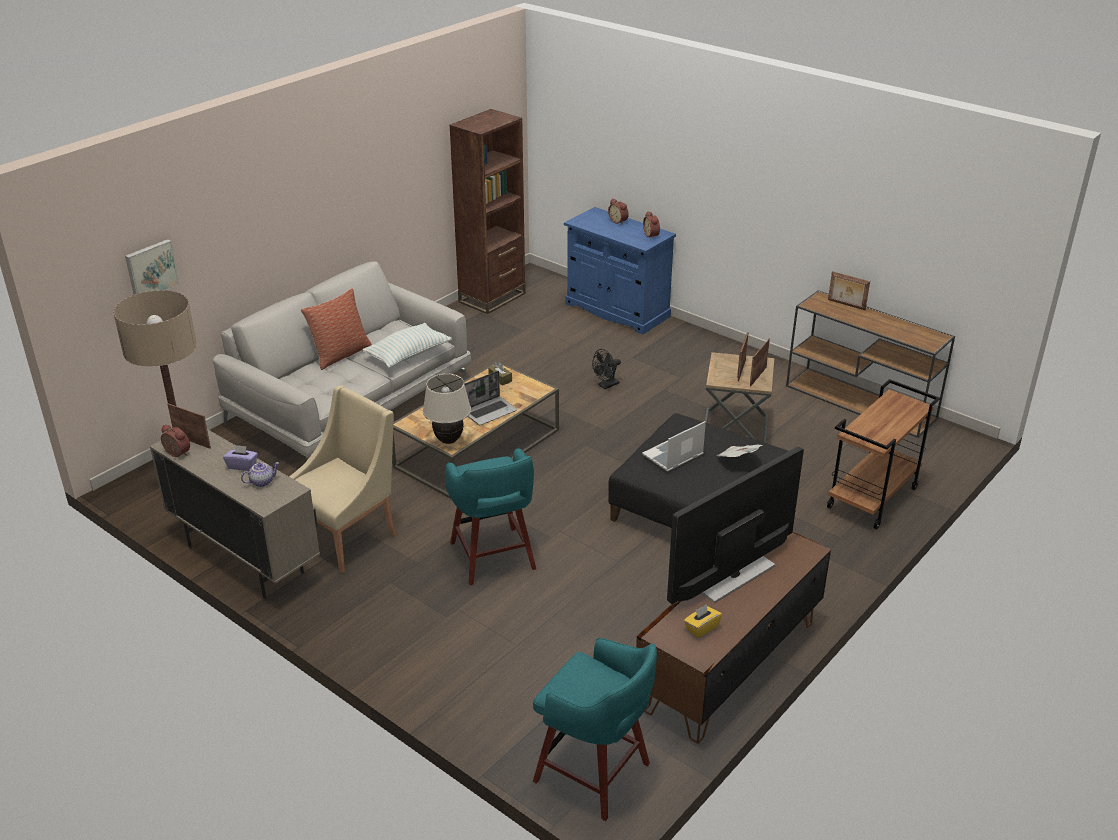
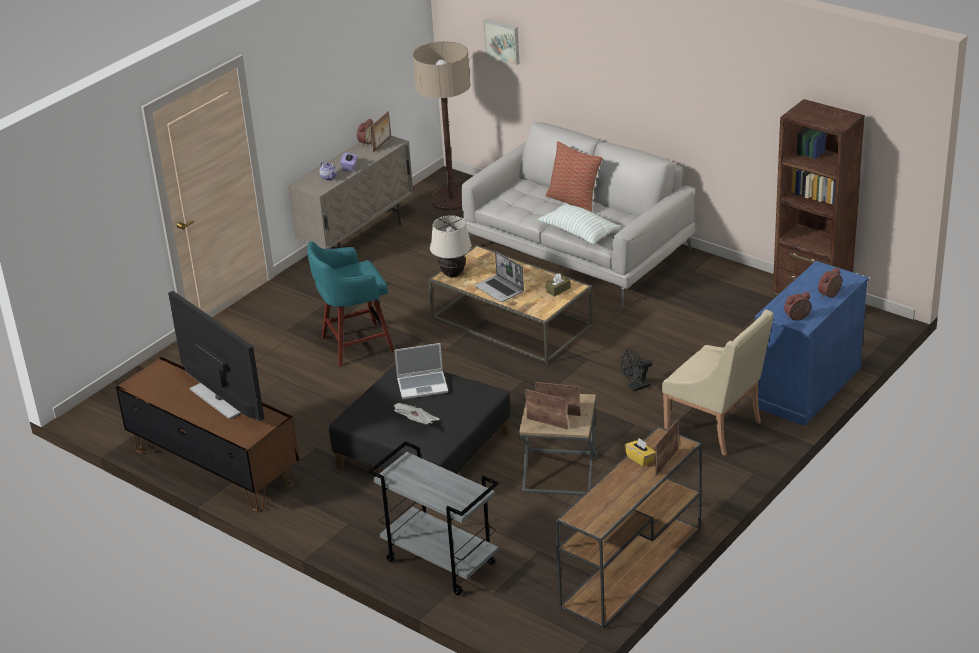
camera: 90 degrees right, 0 degrees up
beige armchair [289,385,397,573] -> beige armchair moved to [662,310,774,456]
turquoise stool [533,638,657,821] -> none
black fan [592,349,621,389] -> black fan turned 75 degrees counterclockwise [621,349,653,392]
laptop [642,421,706,472] -> laptop turned 120 degrees clockwise [394,343,448,399]
yellow tissue box [684,604,722,638] -> yellow tissue box moved to [624,438,656,467]
brown cart [826,379,940,529] -> grey cart [368,441,499,595]

